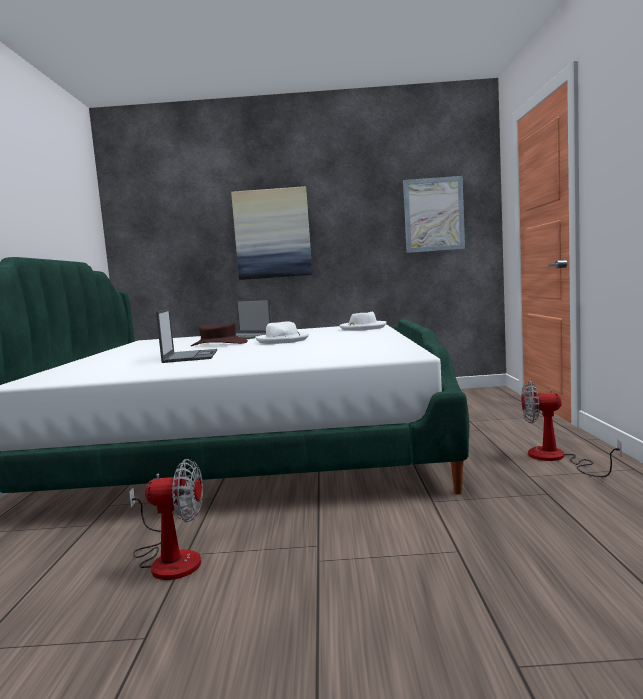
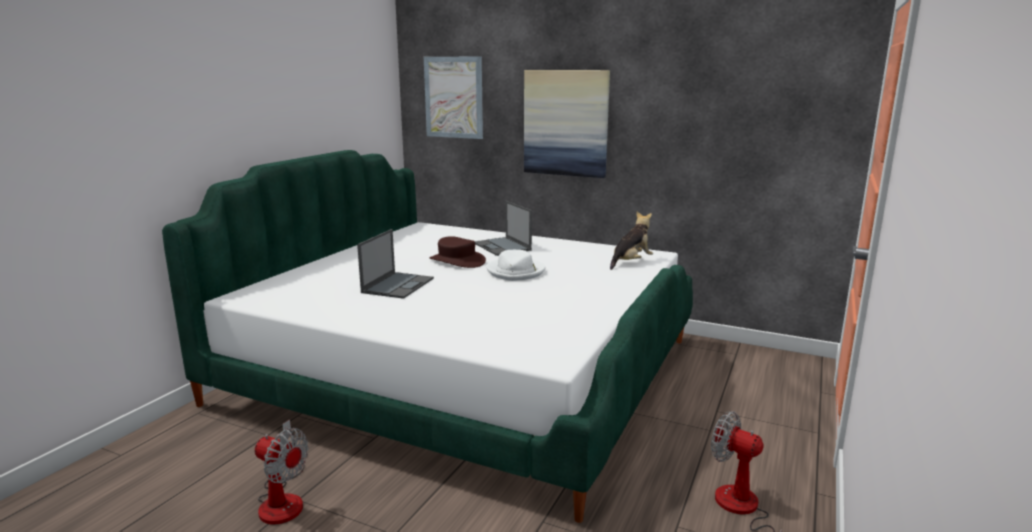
camera: 25 degrees right, 10 degrees up
white hat [340,311,386,331] -> plush toy [610,212,653,270]
picture [403,176,465,253] -> picture moved to [424,56,483,139]

